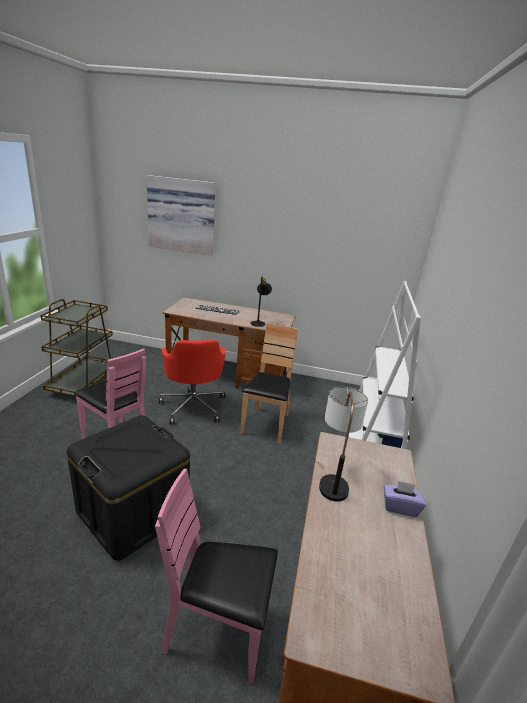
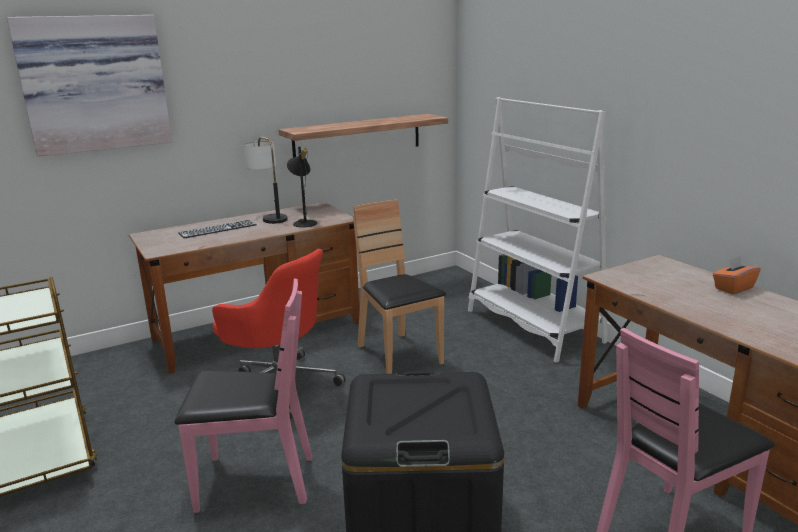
camera: 40 degrees left, 5 degrees down
table lamp [319,387,368,502] -> table lamp moved to [243,137,288,224]
purple tissue box [384,480,426,517] -> orange tissue box [713,256,761,294]
none -> shelf [278,114,448,158]

